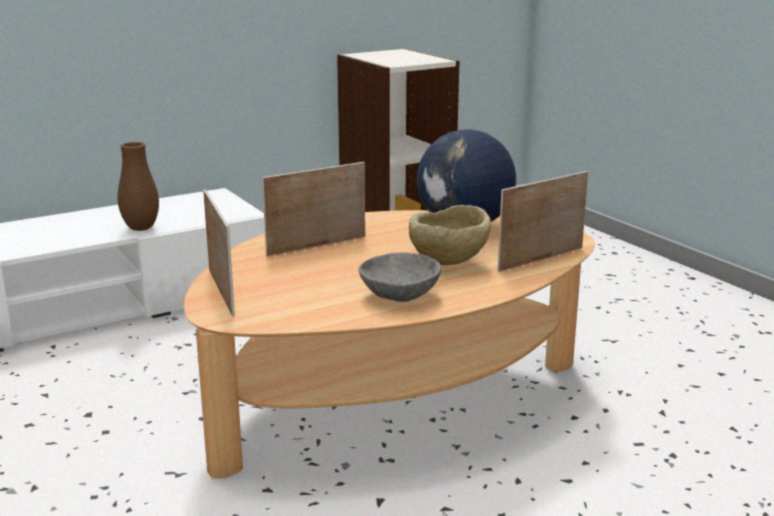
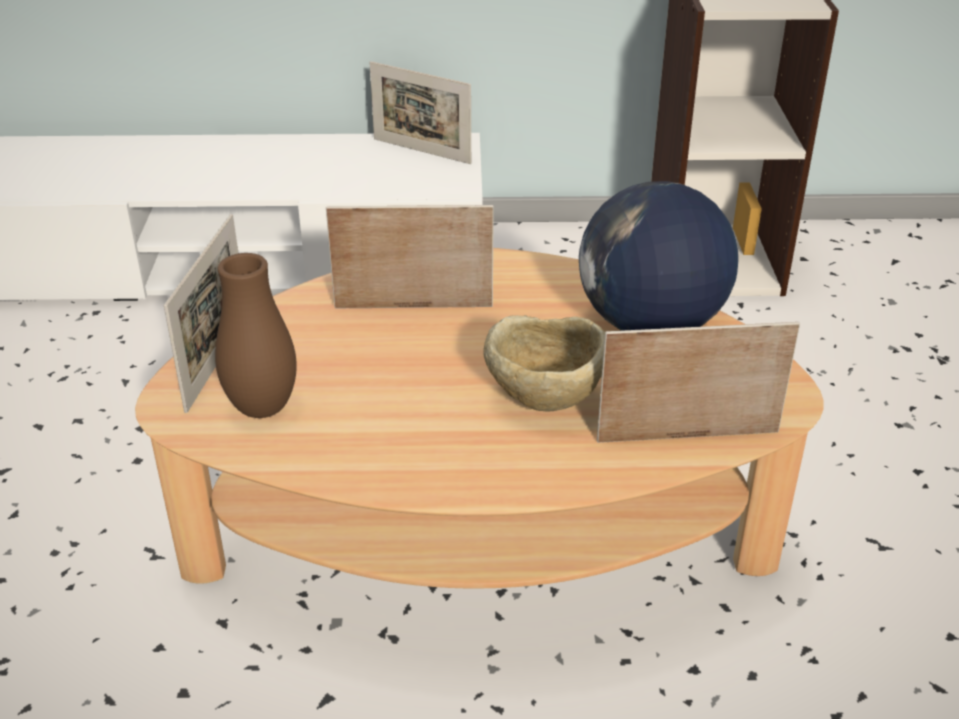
camera: 30 degrees right, 15 degrees up
brown vase [118,142,159,231] -> brown vase moved to [215,253,297,418]
grey bowl [358,252,441,302] -> none
none -> picture frame [369,61,471,164]

